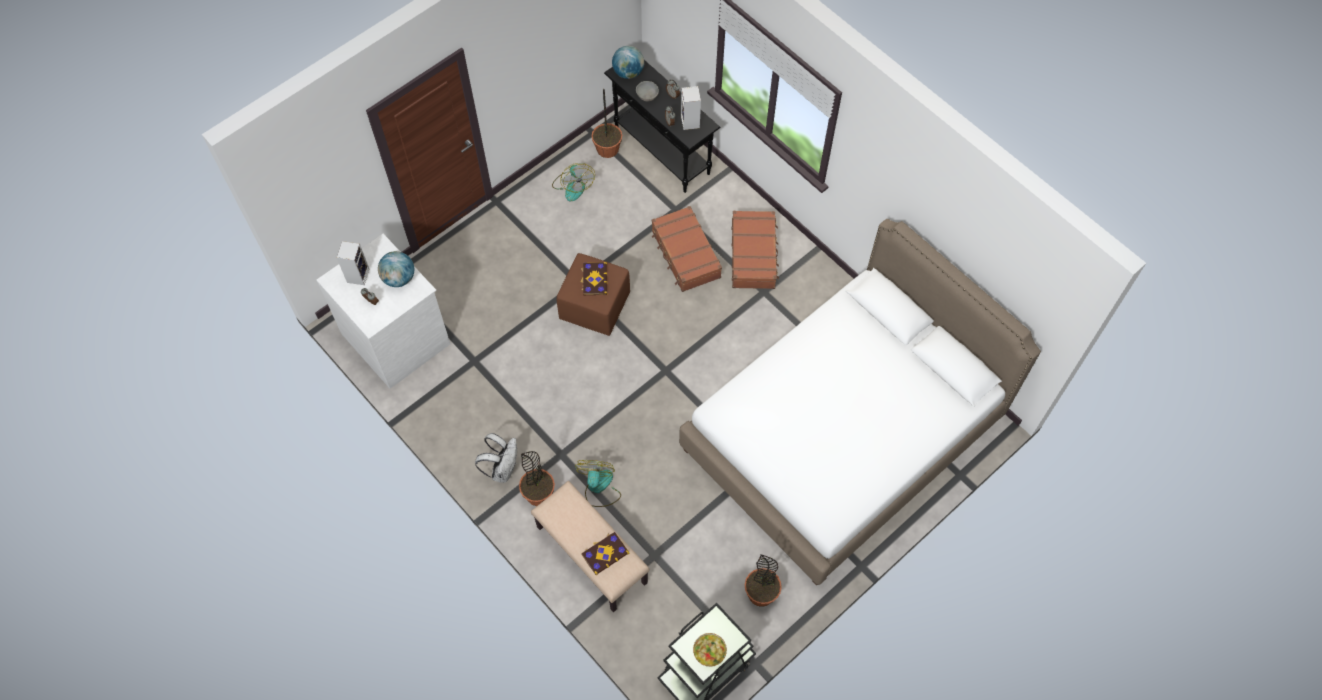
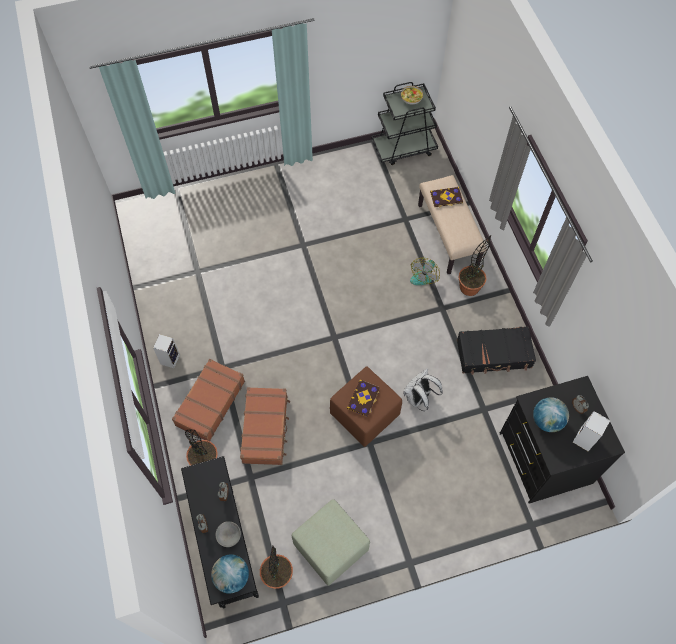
camera: 155 degrees left, 0 degrees up
white dresser [317,234,450,389] -> black dresser [500,376,625,504]
white backpack [475,433,517,483] -> white backpack moved to [403,368,443,411]
fan [552,163,595,201] -> green ottoman [292,499,370,586]
white bed [679,219,1041,585] -> none
speaker [681,86,701,130] -> speaker moved to [153,334,180,368]
potted plant [745,554,782,607] -> potted plant moved to [185,430,218,466]
none -> black suitcase [457,326,536,375]

